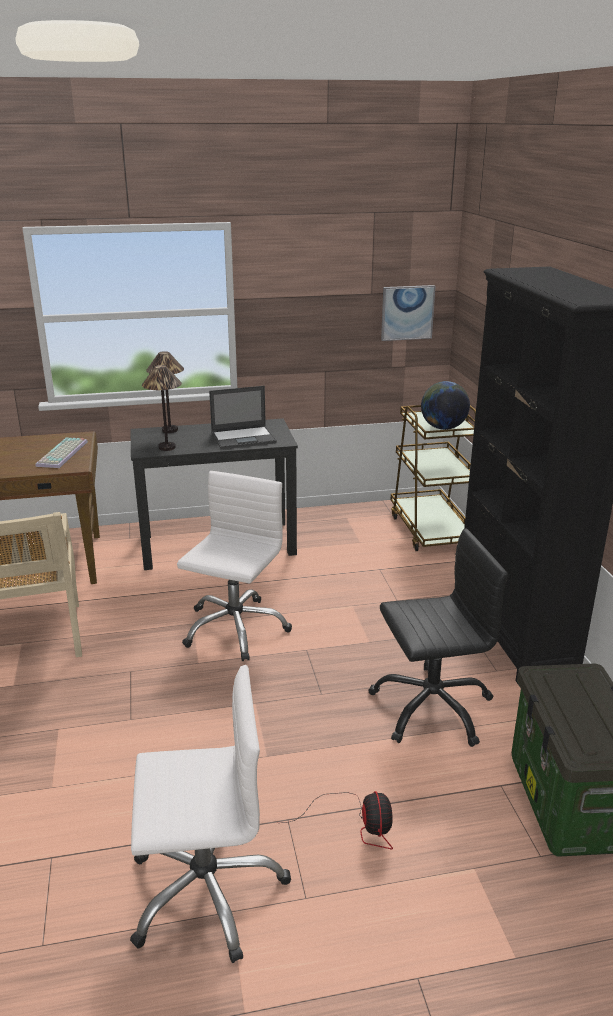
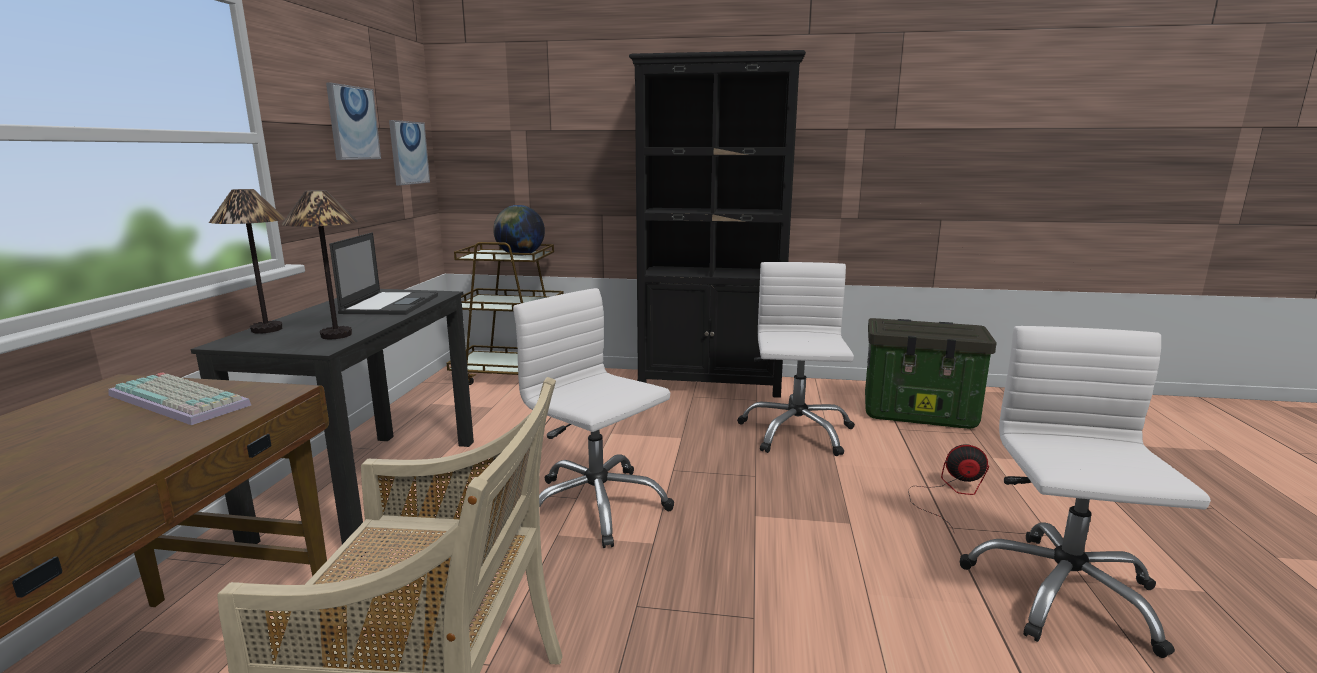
camera: 70 degrees left, 10 degrees down
black office chair [368,528,508,747] -> white office chair [737,262,855,456]
none -> picture [326,83,381,160]

